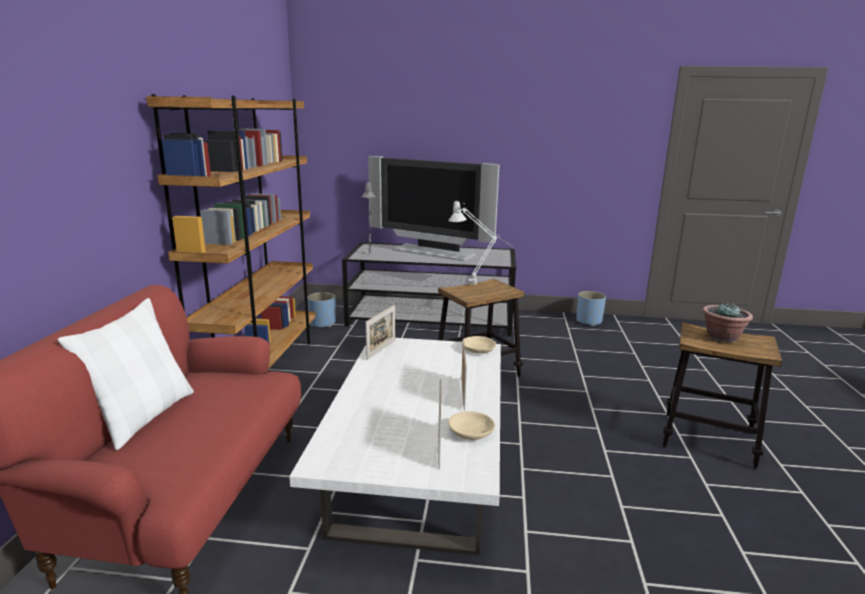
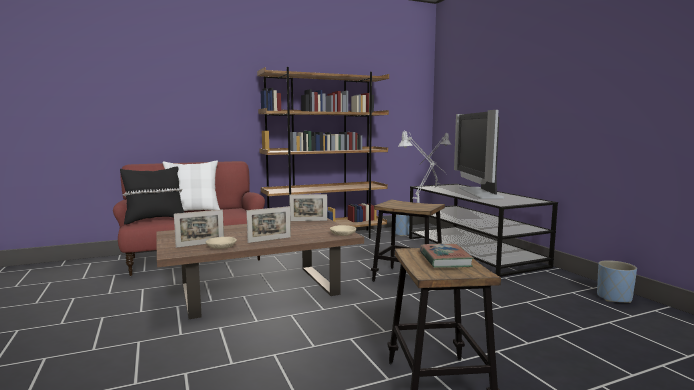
camera: 60 degrees right, 10 degrees down
white coffee table [289,338,501,555] -> brown coffee table [156,218,364,319]
potted plant [703,303,753,342] -> book [420,244,474,268]
none -> black pillow [120,167,185,225]

